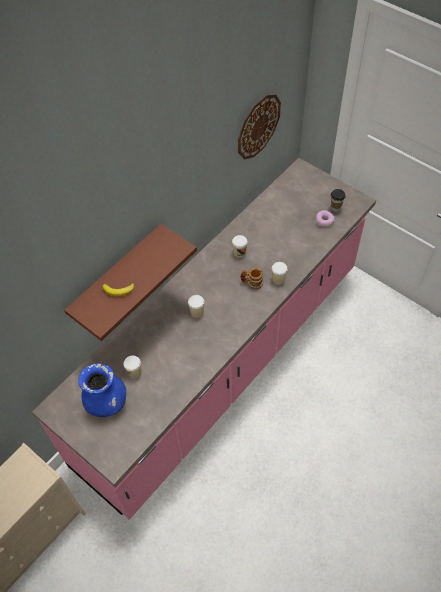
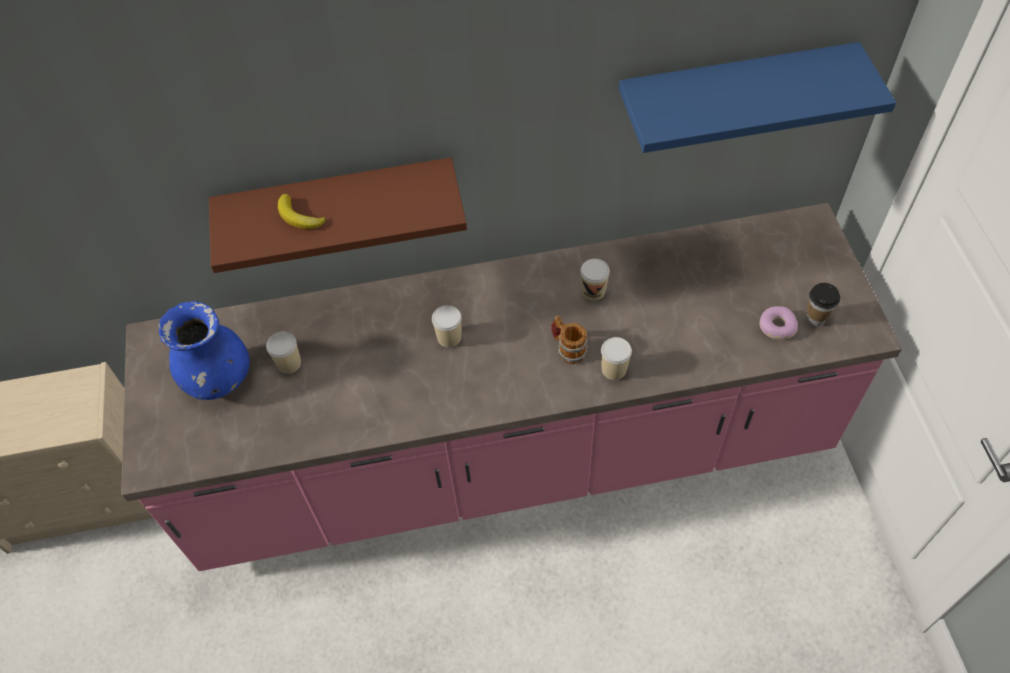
camera: 40 degrees right, 0 degrees up
wall clock [238,94,281,160] -> blue shelf [619,42,896,153]

